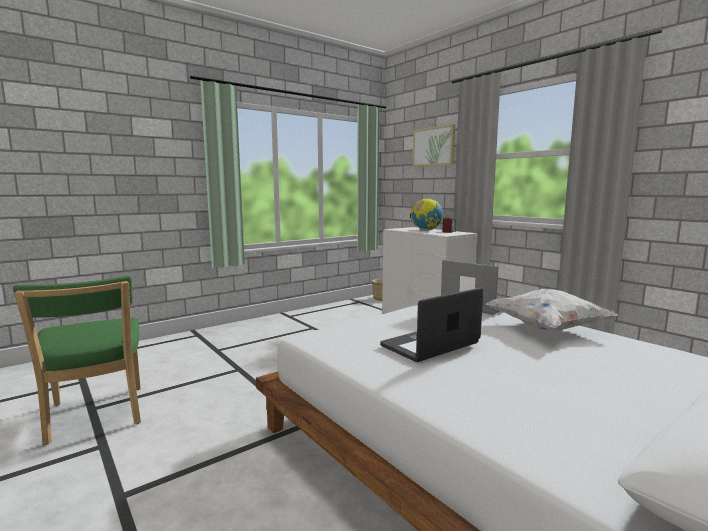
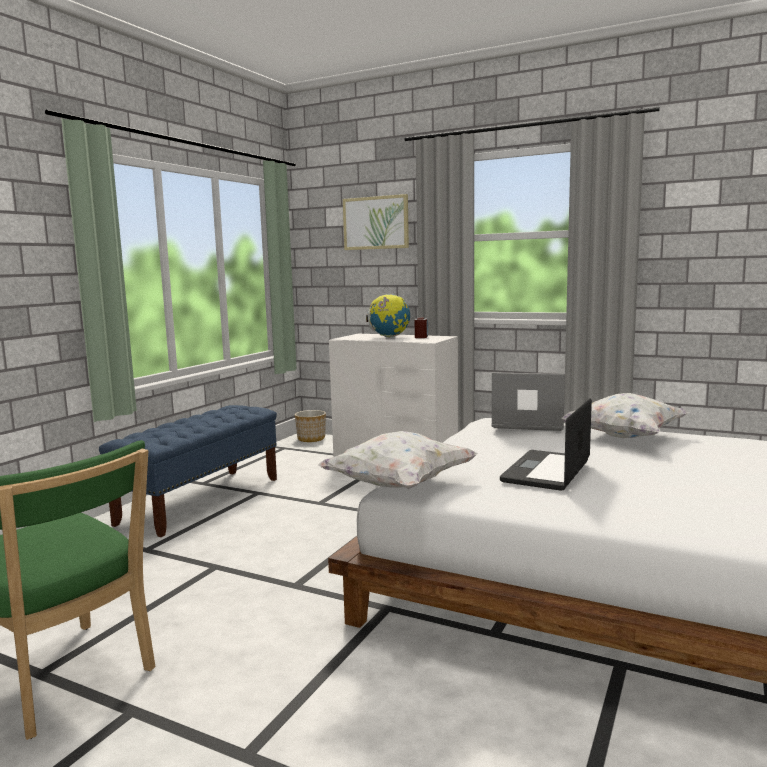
camera: 25 degrees left, 0 degrees up
none -> blue bench [99,405,277,537]
none -> white pillow [317,431,478,489]

